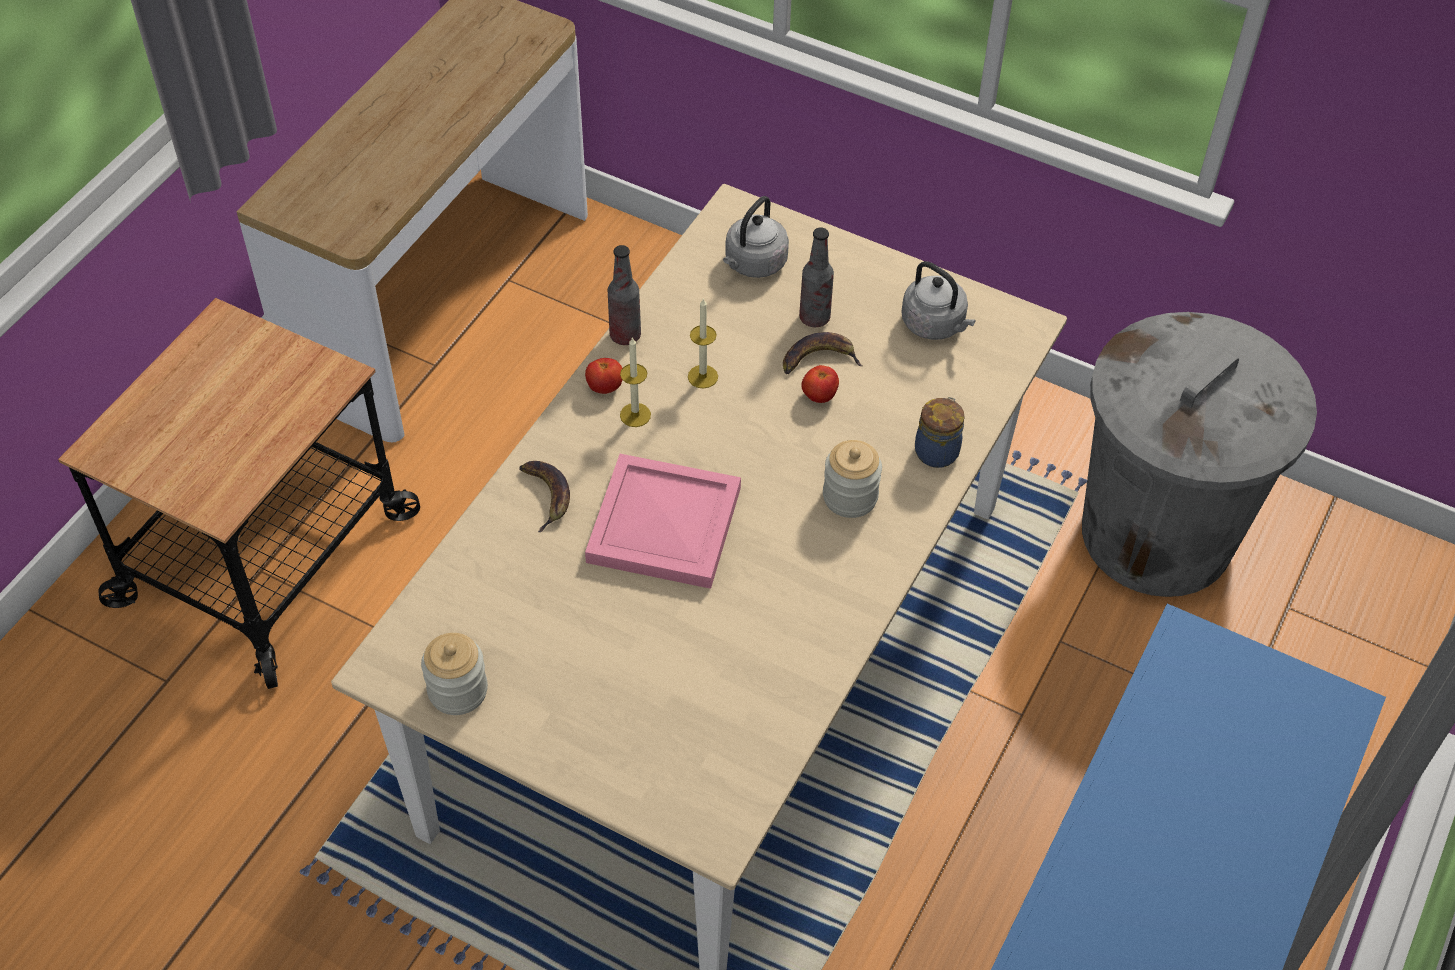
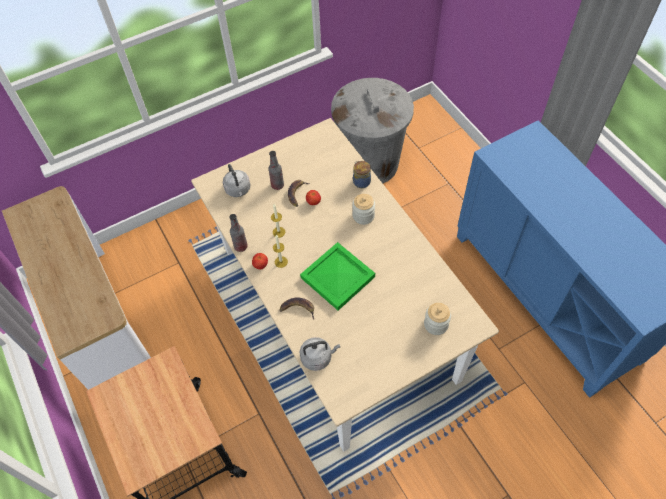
camera: 55 degrees left, 5 degrees up
jar [421,633,488,715] -> jar moved to [424,303,451,335]
pink tray [585,454,741,589] -> green tray [300,242,375,310]
grey kettle [901,261,976,340] -> grey kettle moved to [300,337,340,371]

